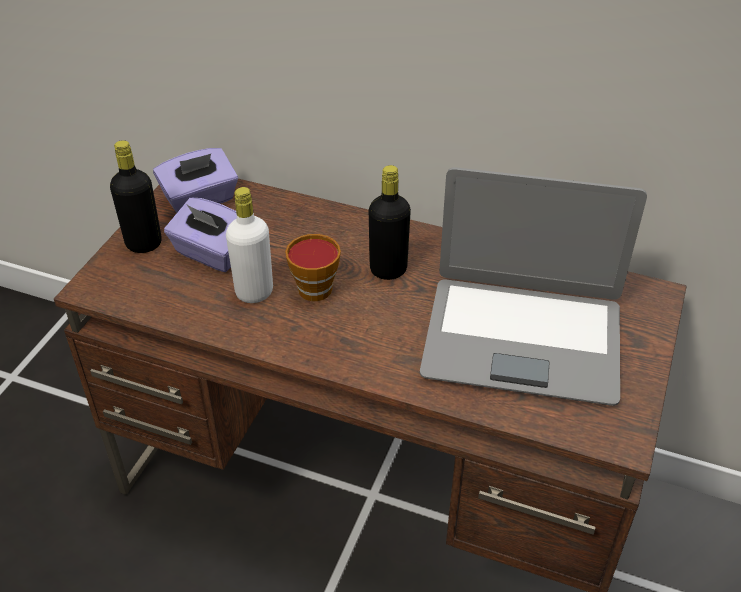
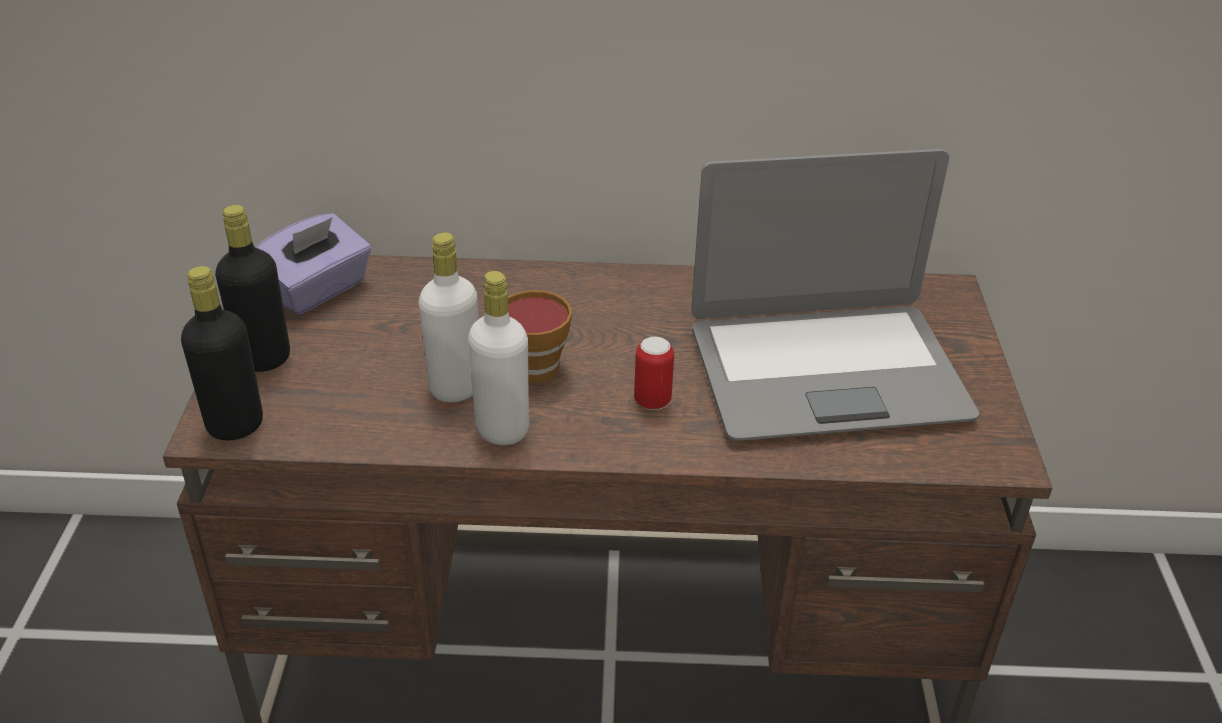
camera: 20 degrees left, 5 degrees down
purple tissue box [164,198,237,272] -> none
black bottle [369,165,411,280] -> black bottle moved to [181,266,263,440]
none -> white bottle [468,271,529,445]
none -> can [634,337,674,410]

